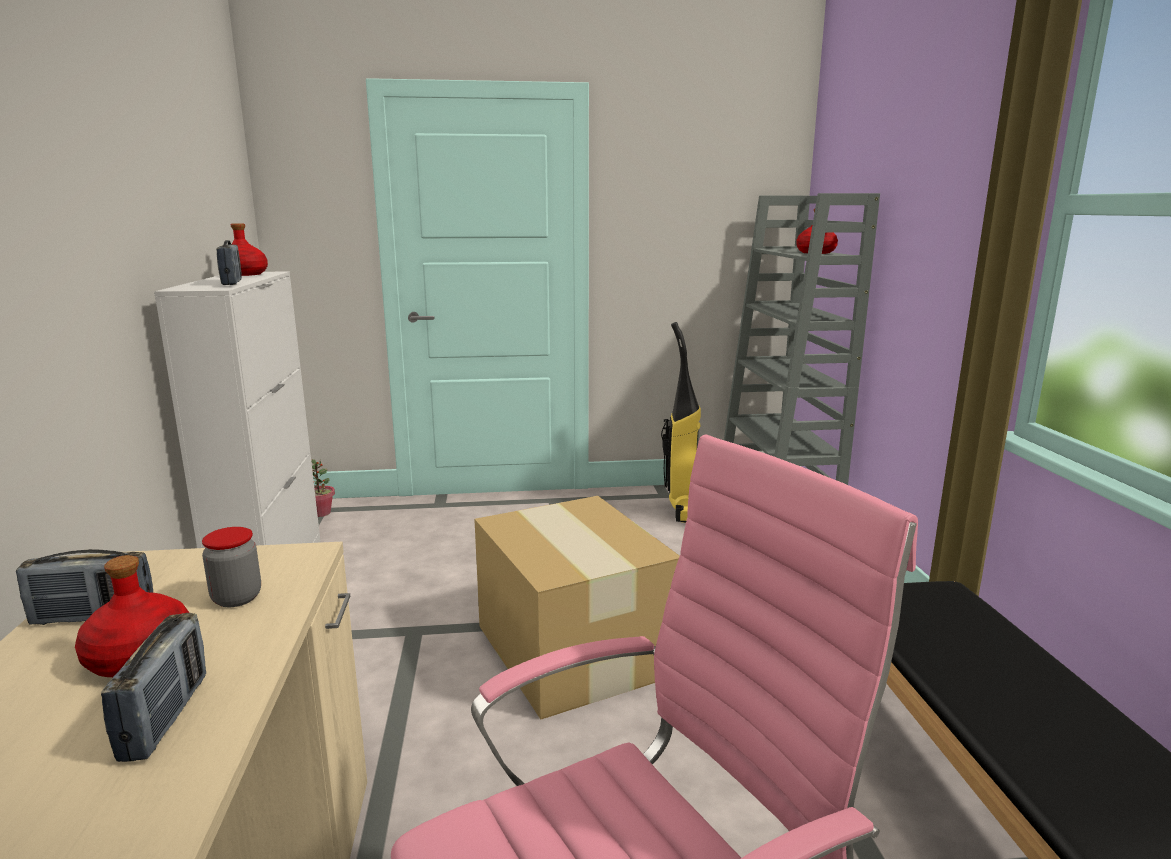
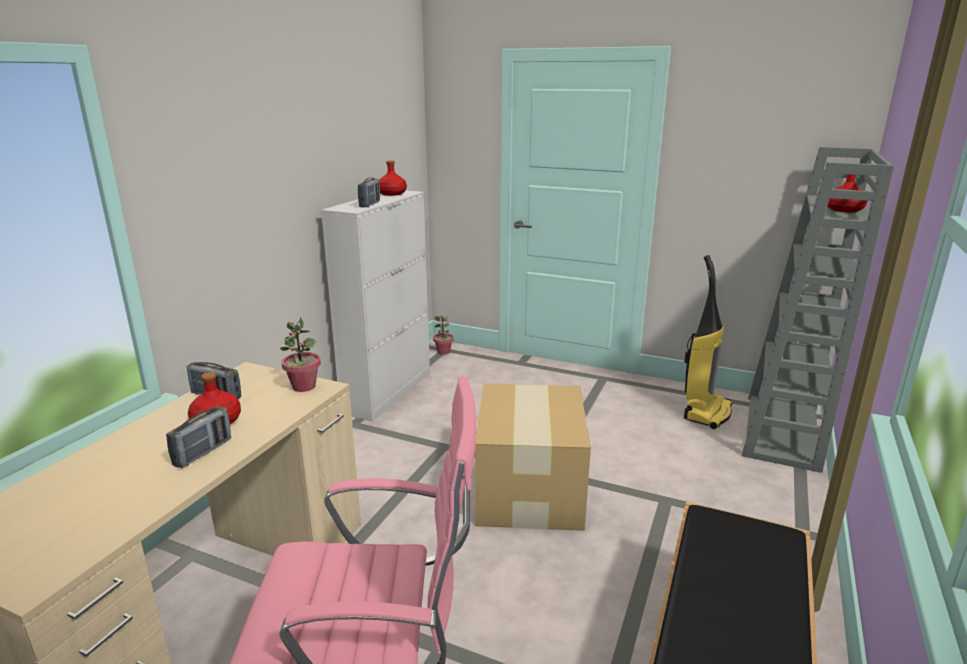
camera: 30 degrees right, 5 degrees up
jar [202,527,261,607] -> none
none -> potted plant [280,317,321,392]

